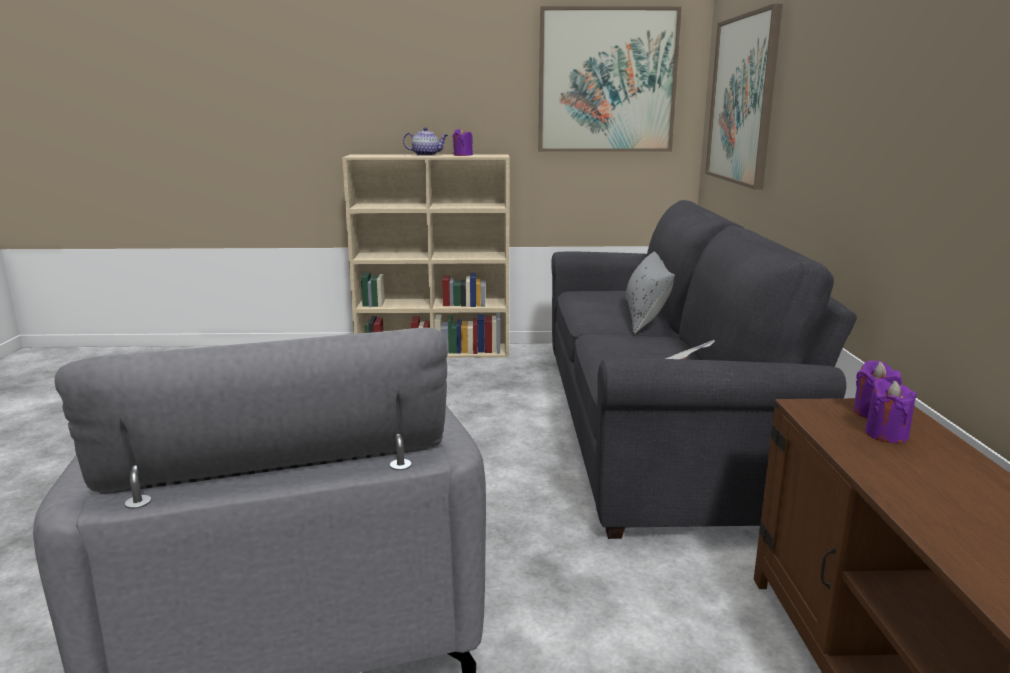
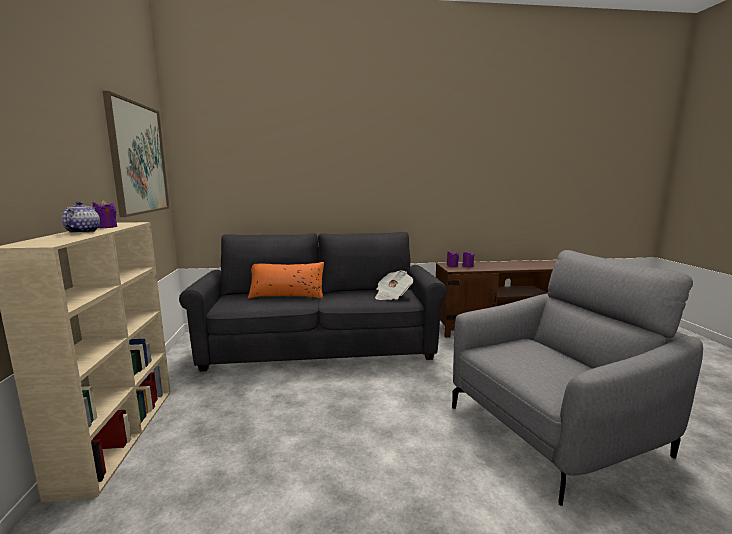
camera: 95 degrees left, 5 degrees down
grey pillow [625,252,675,334] -> orange pillow [248,262,324,299]
picture [705,4,782,190] -> none

